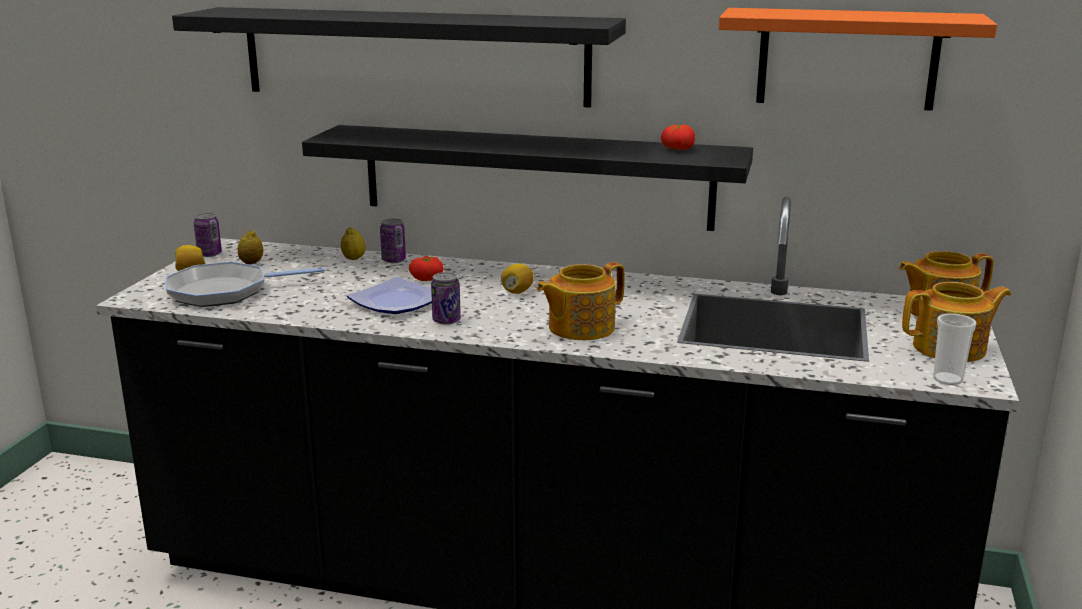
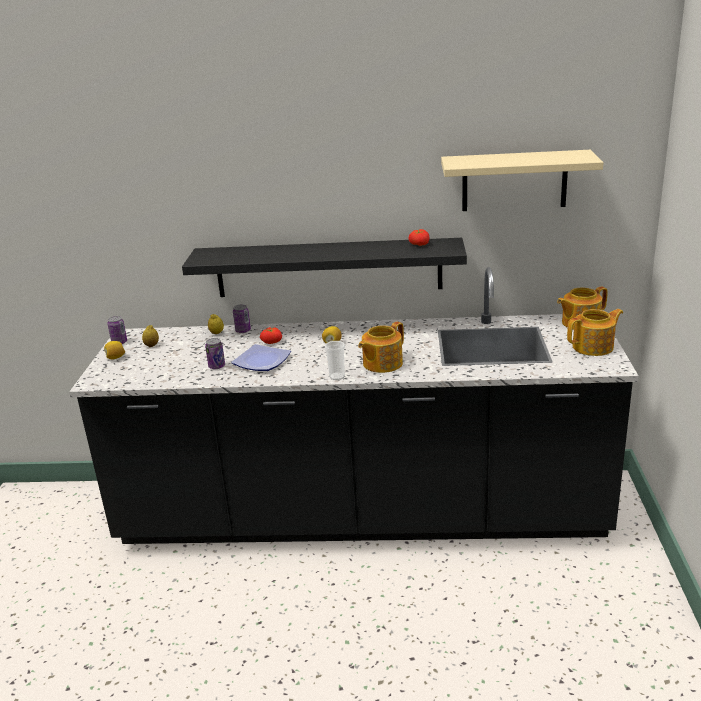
camera: 10 degrees left, 5 degrees up
frying pan [165,262,325,307] -> none
black shelf [172,7,626,108] -> none
can [431,272,461,325] -> can moved to [205,338,225,369]
orange shelf [719,8,997,111] -> beige shelf [441,150,604,211]
cup [933,313,976,385] -> cup moved to [325,341,345,380]

